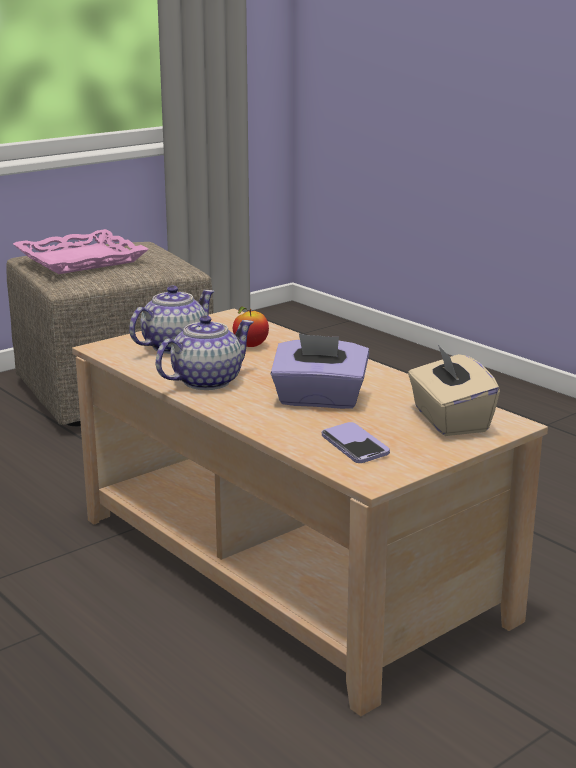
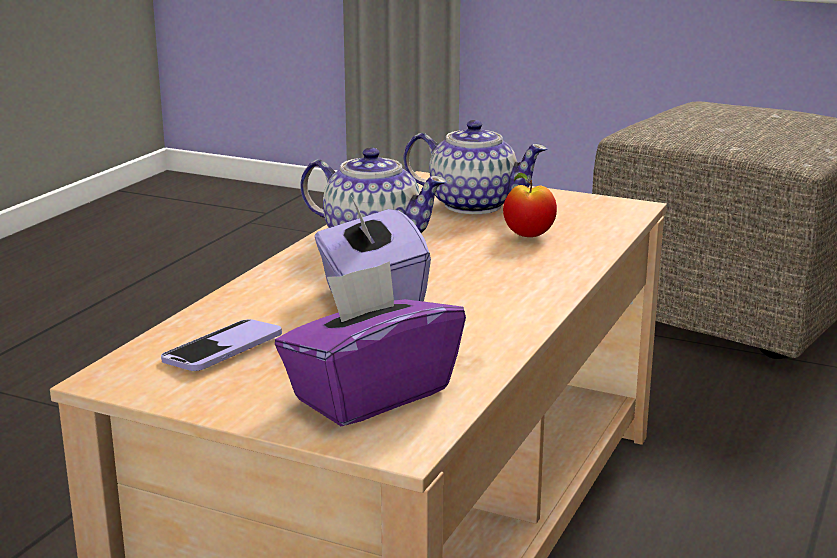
camera: 65 degrees right, 0 degrees up
pink tray [13,229,149,274] -> none
beige tissue box [408,344,500,436] -> purple tissue box [275,261,466,426]

